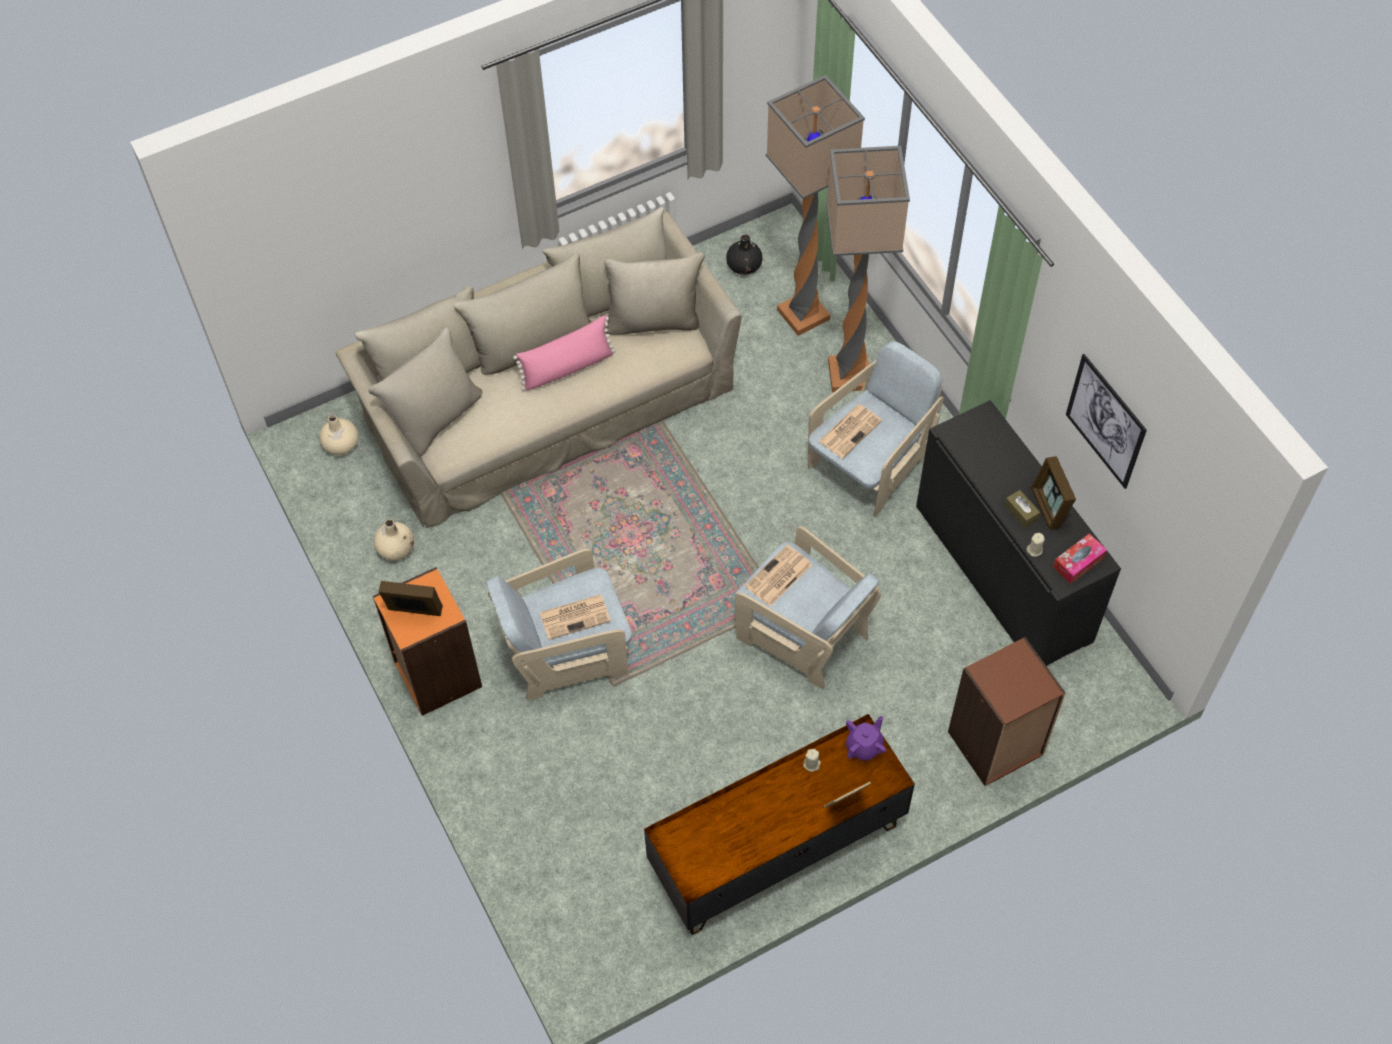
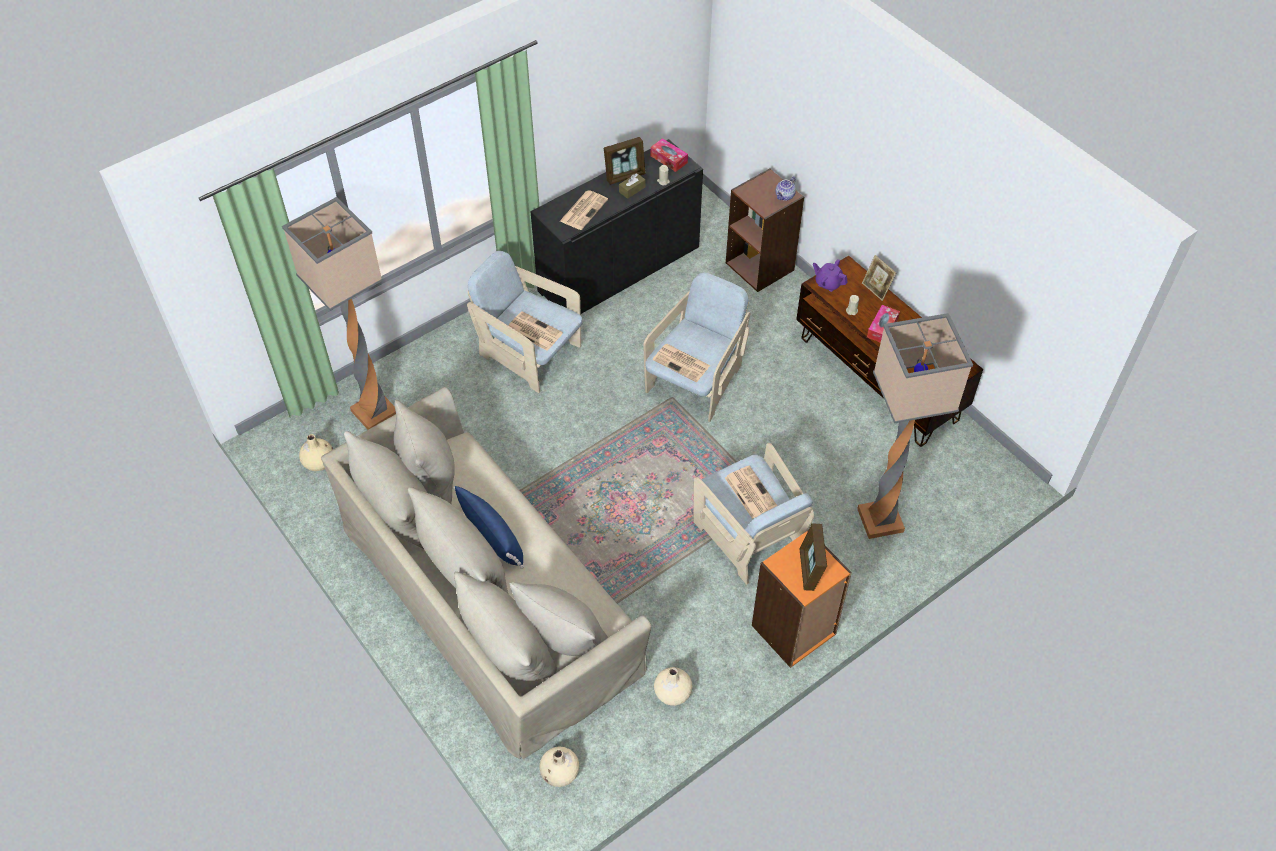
camera: 100 degrees left, 5 degrees down
pink pillow [513,315,616,391] -> blue pillow [453,486,524,569]
black vase [726,235,762,275] -> beige vase [299,434,333,471]
floor lamp [826,146,910,392] -> floor lamp moved to [857,313,973,539]
picture [1066,354,1147,489] -> none
none -> newspaper [560,190,608,230]
none -> teapot [775,176,796,201]
none -> tissue box [867,305,900,343]

